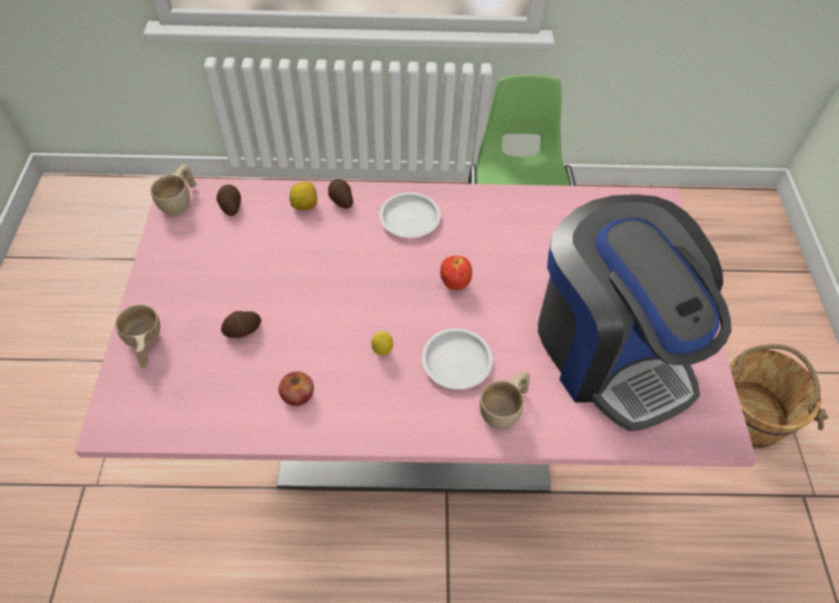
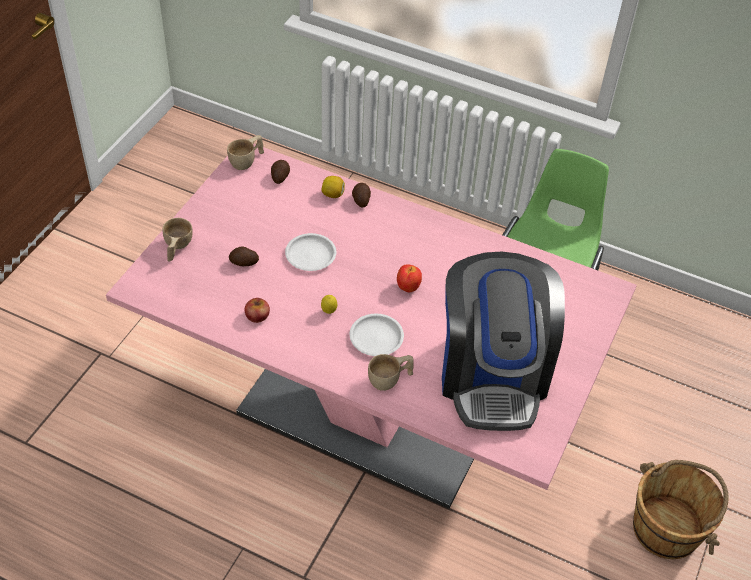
camera: 25 degrees right, 5 degrees down
white plate [379,192,441,238] -> white plate moved to [285,233,336,271]

